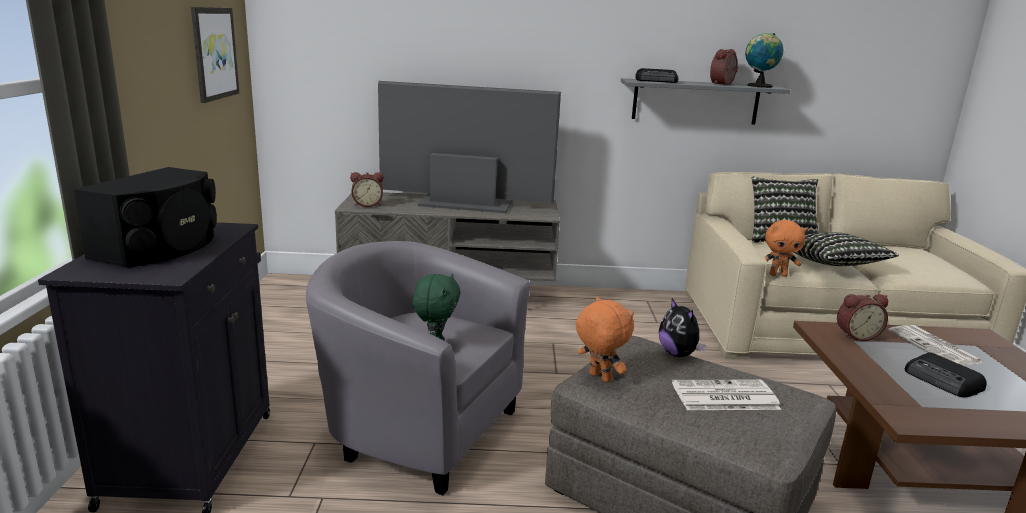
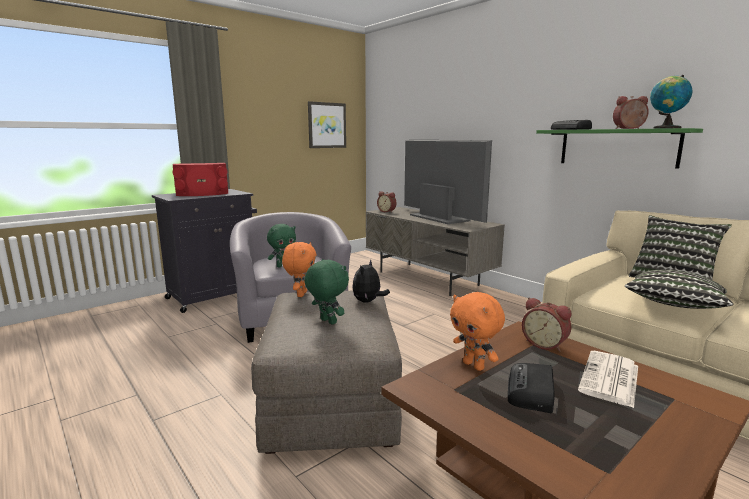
camera: 50 degrees right, 5 degrees down
black speaker [73,167,217,268] -> red speaker [173,163,228,196]
grey shelf [621,78,791,125] -> green shelf [536,128,703,169]
newspaper [672,380,781,410] -> green plush toy [304,259,349,325]
orange plush toy [765,220,807,277] -> orange plush toy moved to [450,292,505,371]

